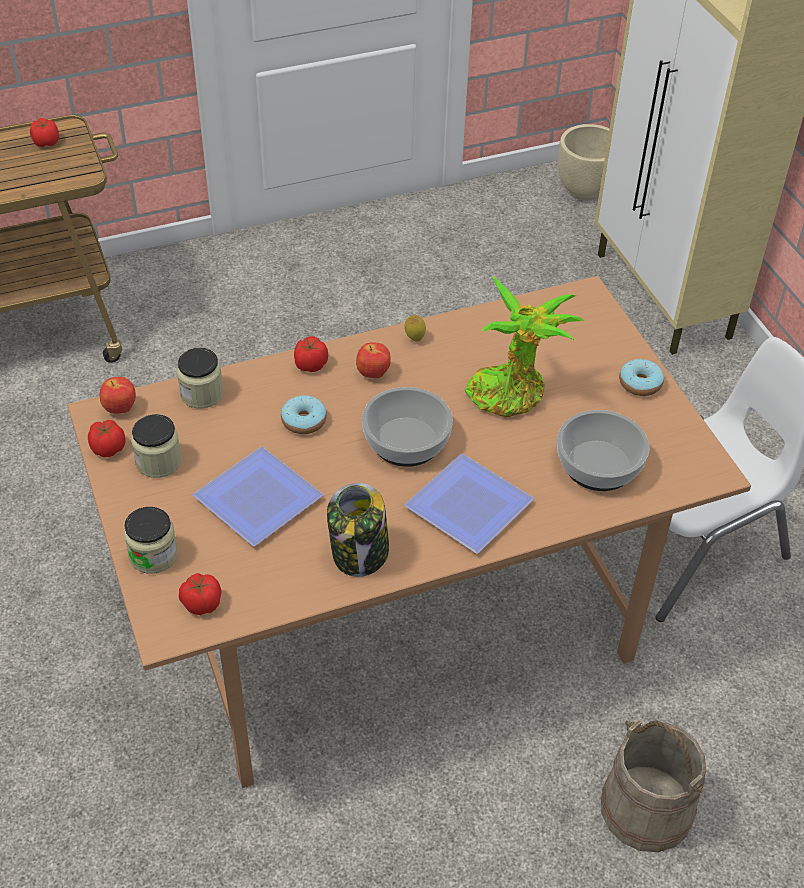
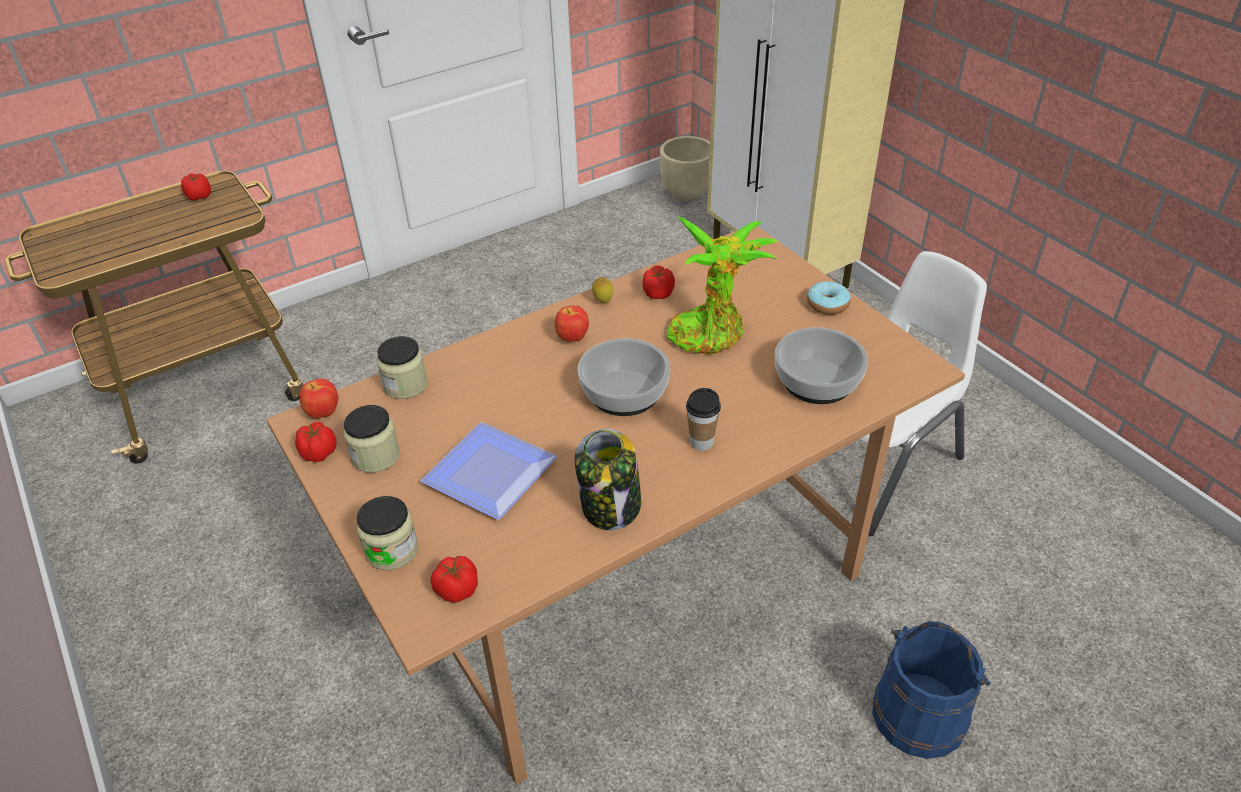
camera: 10 degrees left, 5 degrees down
donut [281,395,327,434] -> none
tomato [294,336,328,372] -> tomato moved to [643,266,675,299]
plate [404,454,534,553] -> cup [686,388,721,451]
beige bucket [601,719,706,852] -> blue bucket [872,621,991,759]

